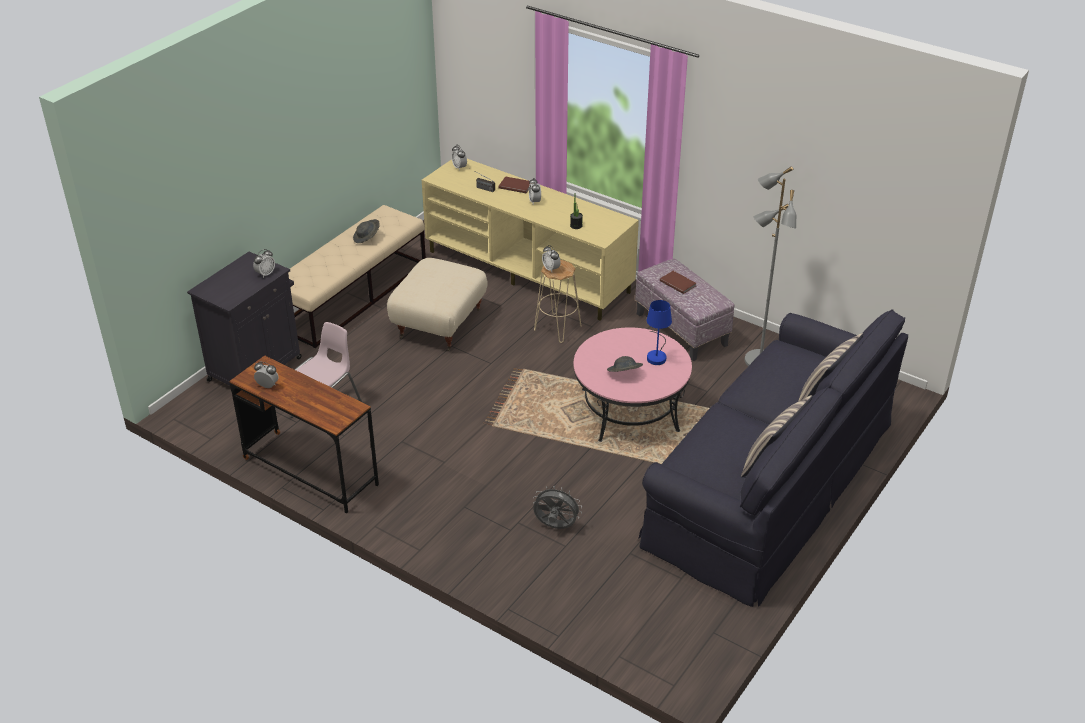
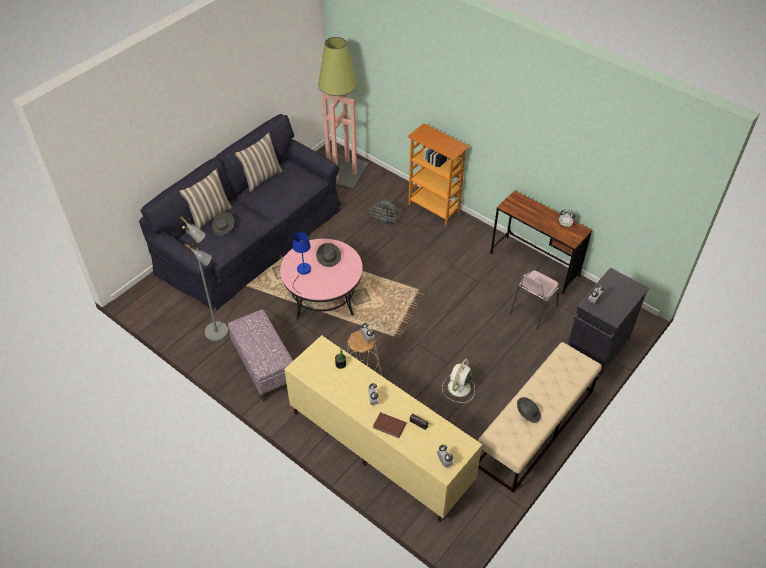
camera: 175 degrees left, 10 degrees up
beige ottoman [387,258,488,351] -> white fan [442,358,475,403]
brown book [660,271,696,294] -> none
none -> grey hat [212,212,234,236]
none -> floor lamp [318,37,369,190]
none -> bookcase [408,123,470,226]

